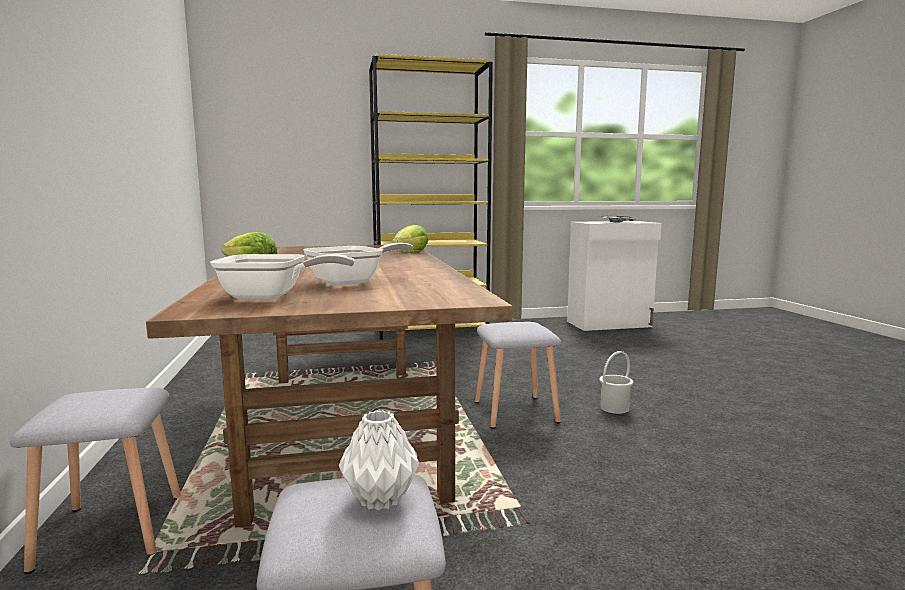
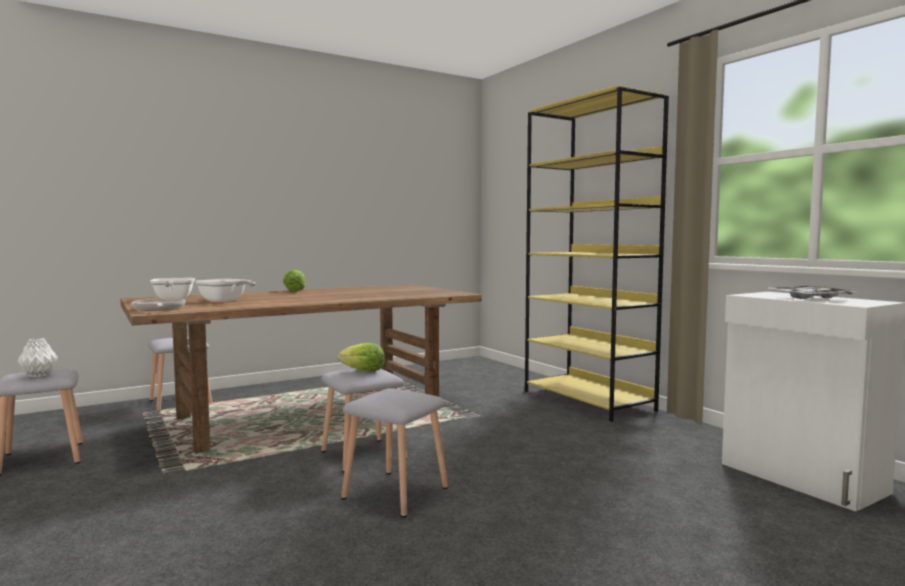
camera: 70 degrees right, 5 degrees down
lettuce [392,225,429,253] -> lettuce moved to [338,343,385,372]
white bucket [599,351,633,414] -> grey stool [341,389,448,517]
none -> frying pan [131,299,185,311]

